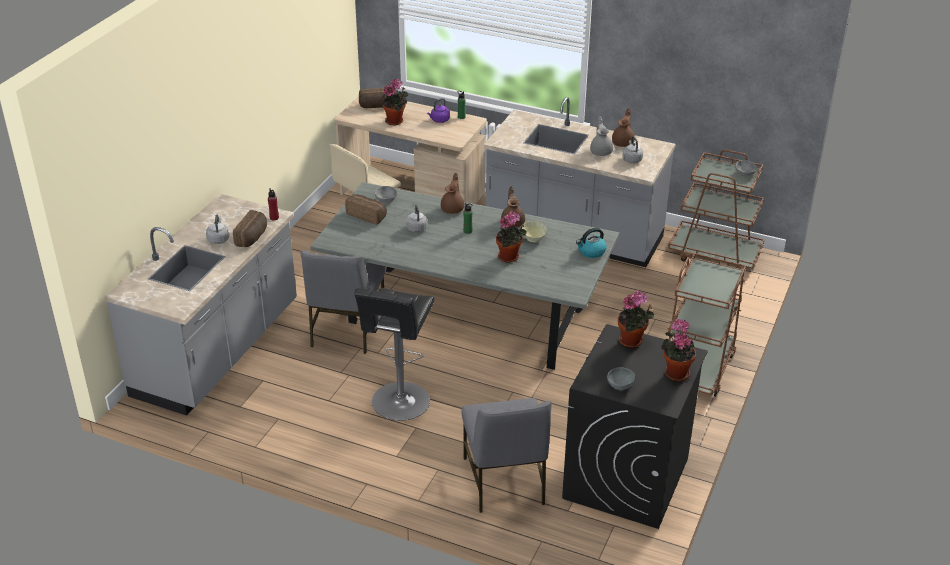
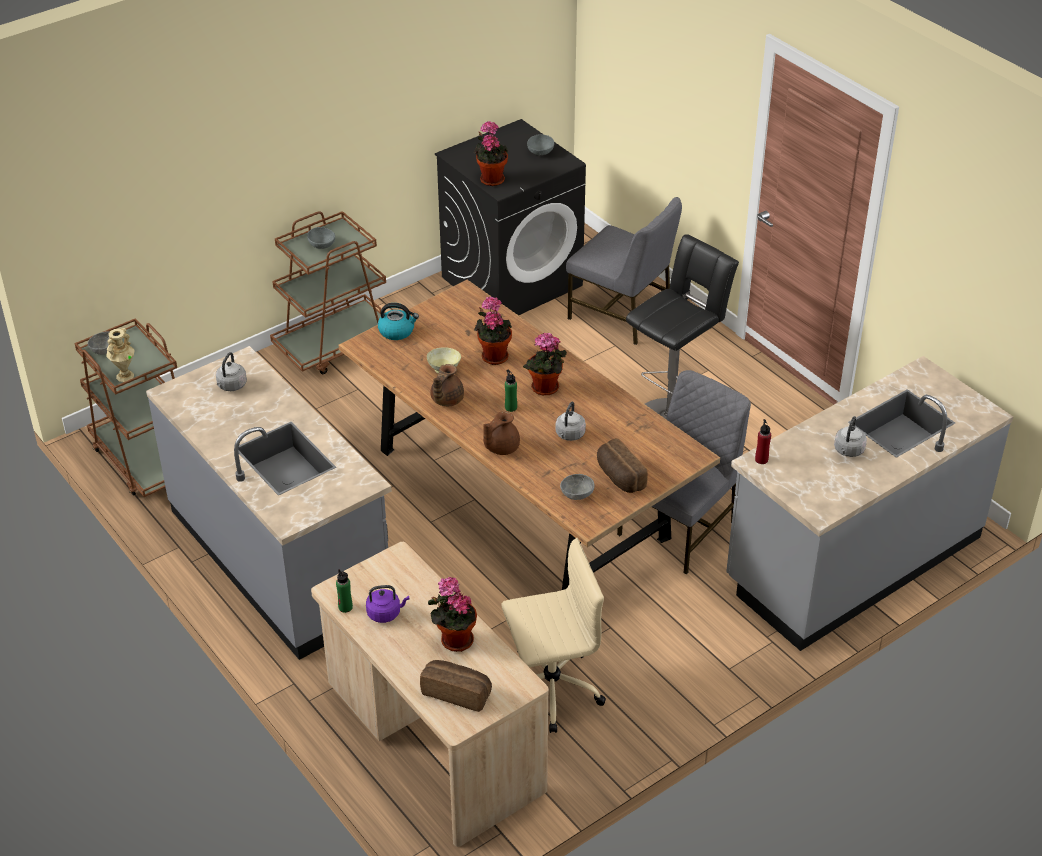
camera: 150 degrees left, 5 degrees up
bread [233,210,267,247] -> none
grey dining table [310,182,619,370] -> brown dining table [339,280,720,590]
grey chair [462,398,552,513] -> grey chair turned 105 degrees clockwise [566,197,682,345]
grey teapot [590,116,613,156] -> none
brown teapot [612,108,635,147] -> none
potted plant [661,319,696,382] -> potted plant moved to [523,333,567,395]
none -> beige vase [106,328,134,382]
none -> grey bowl [307,227,335,249]

